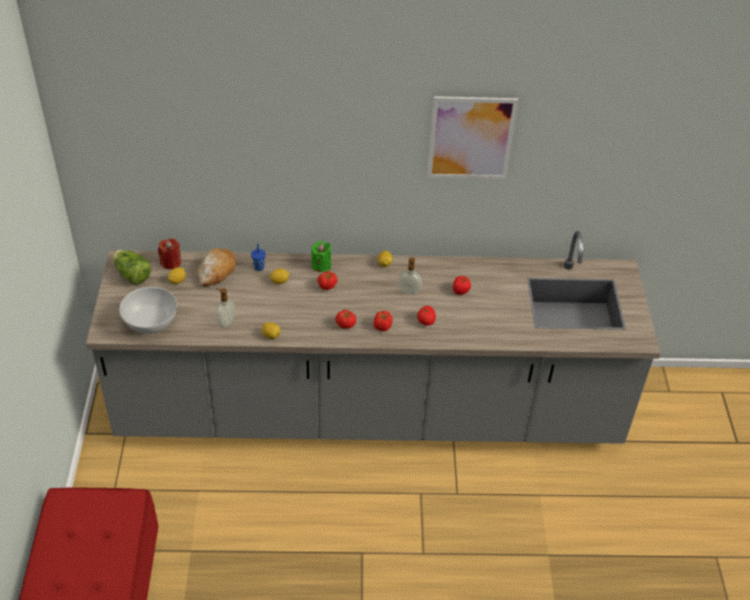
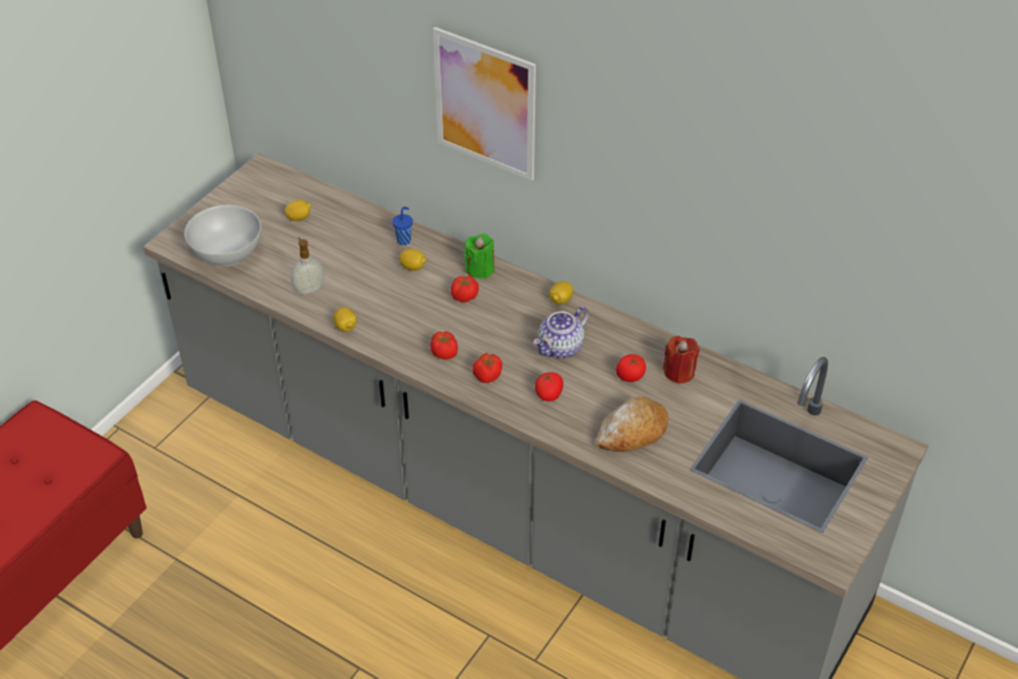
camera: 35 degrees right, 0 degrees up
lettuce [113,250,151,284] -> none
red candle [158,238,181,269] -> red candle moved to [663,336,700,384]
bread [198,248,236,287] -> bread moved to [596,396,668,452]
soap dispenser [398,257,422,295] -> teapot [533,306,589,359]
picture [427,96,518,179] -> picture moved to [433,27,536,181]

